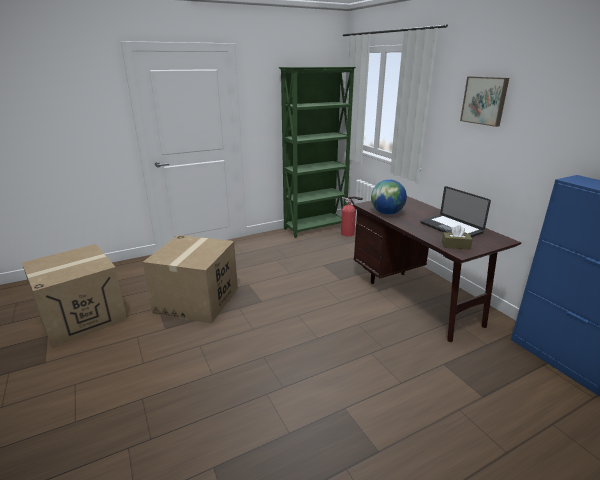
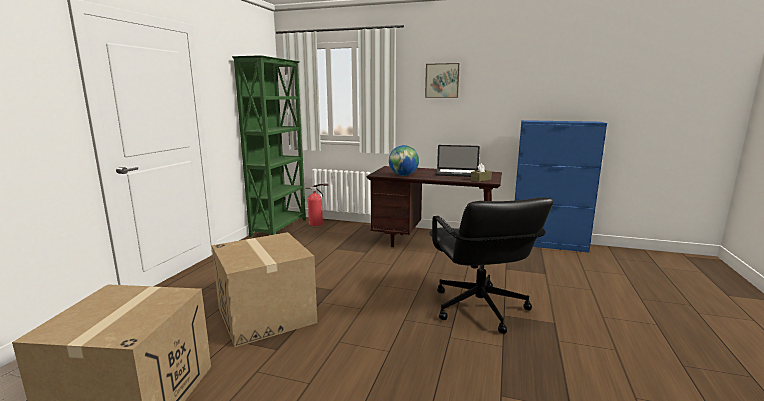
camera: 45 degrees left, 10 degrees down
none -> black office chair [430,197,553,334]

